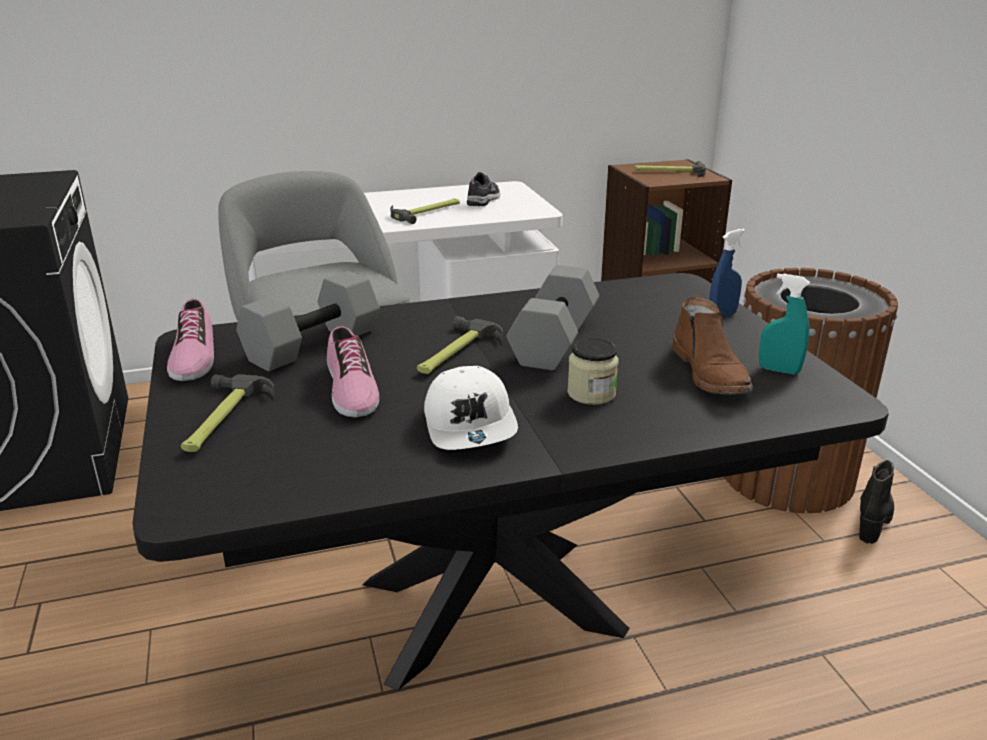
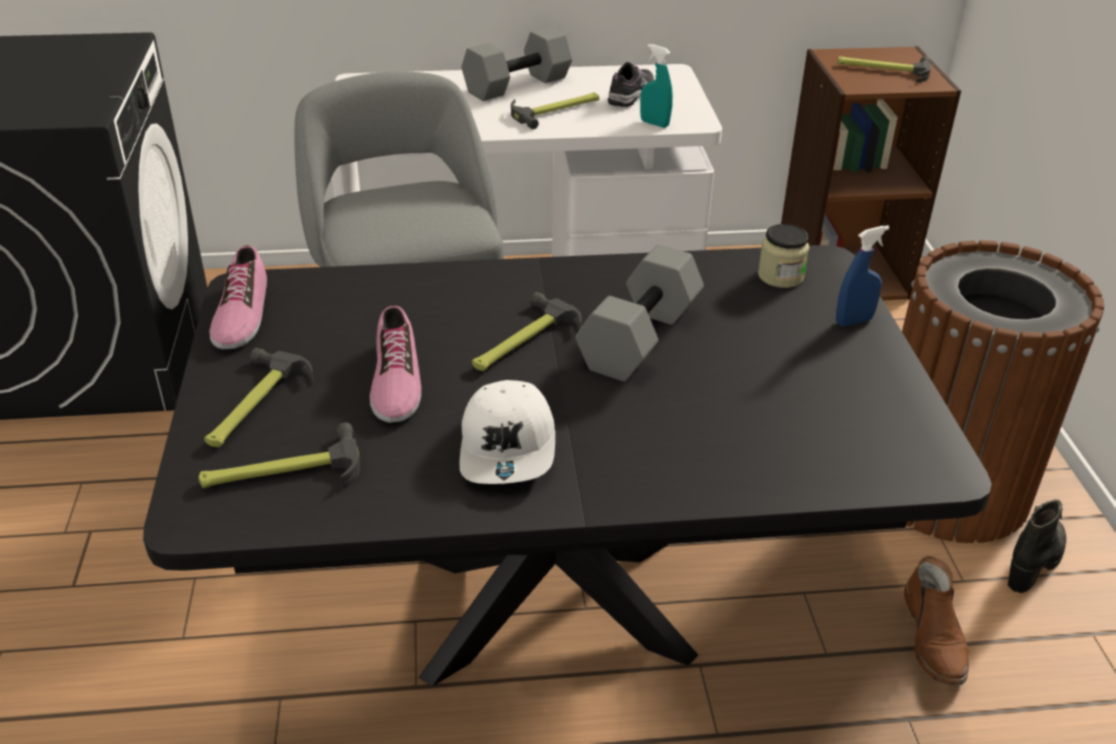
camera: 10 degrees right, 10 degrees up
grey dumbbell [236,271,380,372] -> grey dumbbell moved to [461,27,572,101]
jar [567,338,618,405] -> jar moved to [758,224,809,288]
brown boot [672,297,753,395] -> brown boot moved to [904,556,969,686]
turquoise spray bottle [759,273,810,375] -> turquoise spray bottle moved to [640,44,673,128]
none -> hammer [199,423,360,489]

